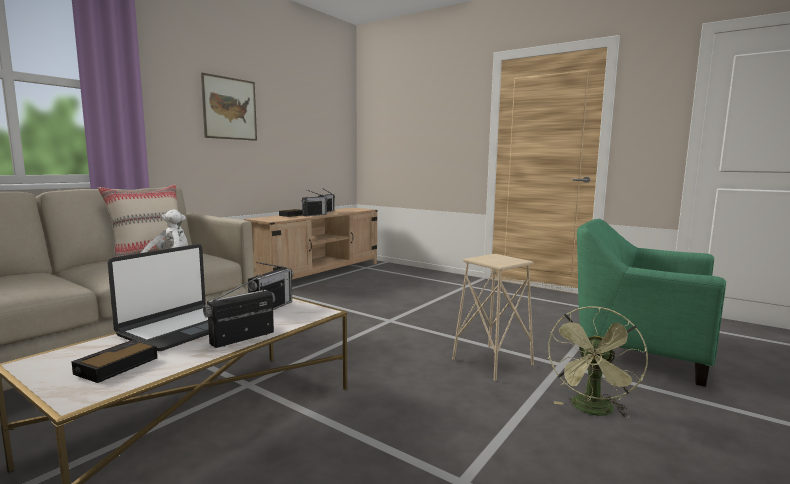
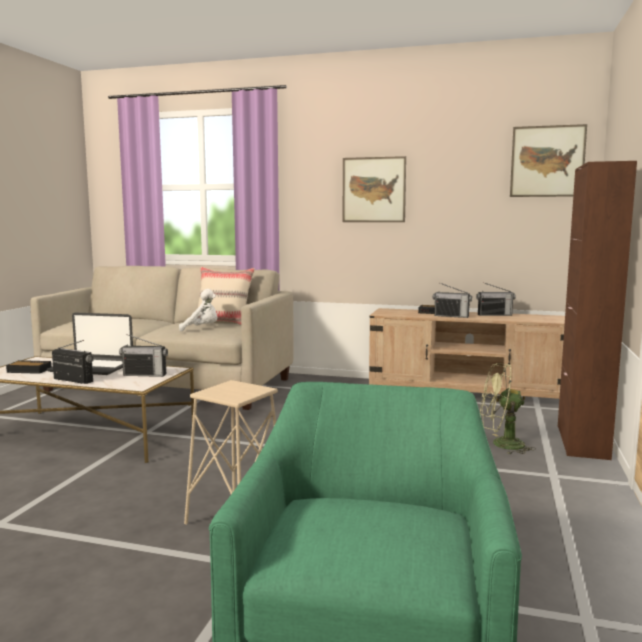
camera: 70 degrees right, 0 degrees up
green fan [547,306,648,418] -> green fan moved to [480,363,536,455]
none -> picture [510,124,587,197]
none -> brown cabinet [558,161,637,460]

